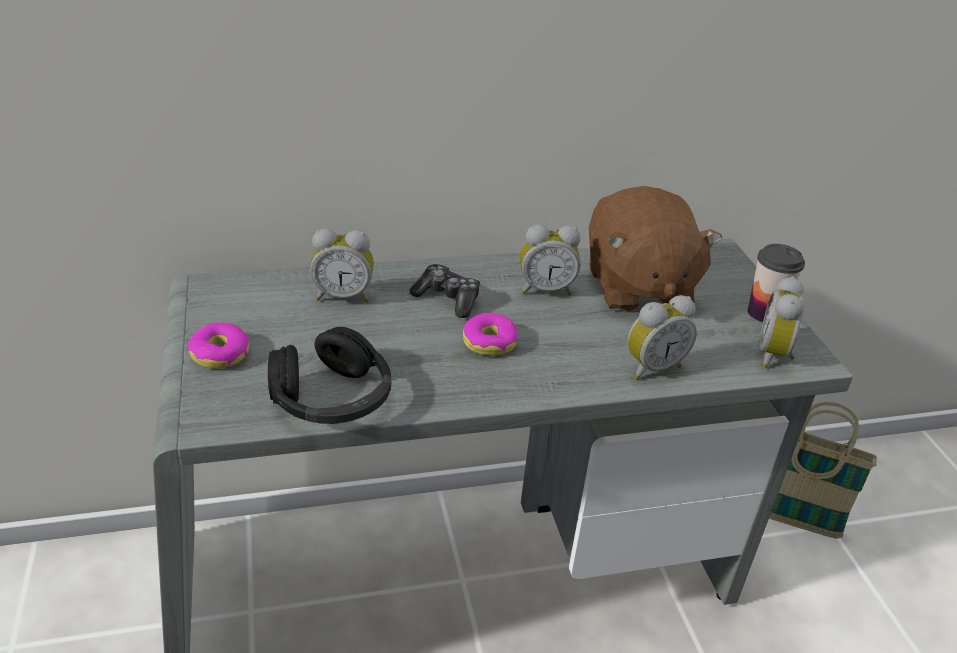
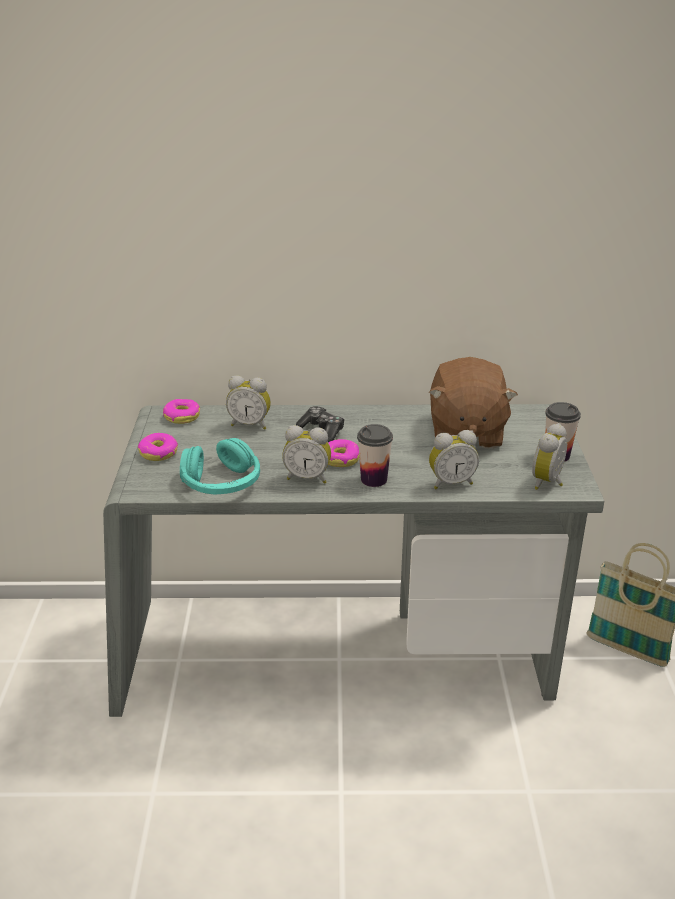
camera: 15 degrees right, 5 degrees down
black headphones [267,327,391,424] -> turquoise headphones [180,438,260,495]
alarm clock [520,224,581,296] -> alarm clock moved to [282,425,331,484]
none -> donut [163,399,200,424]
none -> cup [357,424,393,487]

